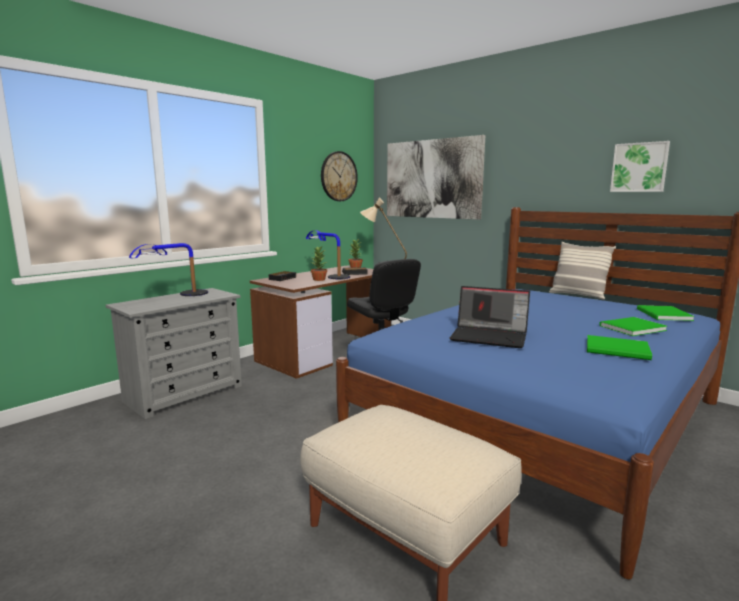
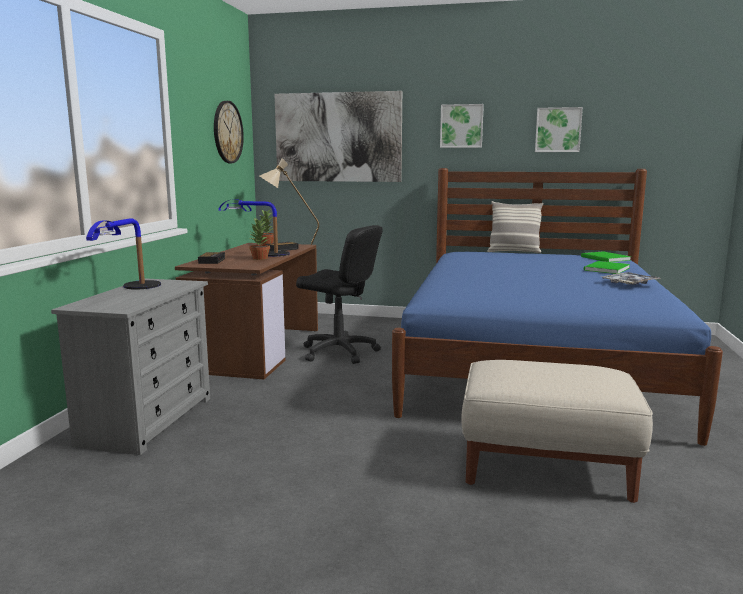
camera: 30 degrees left, 0 degrees up
laptop [449,286,530,348] -> none
green book [587,335,652,360] -> tray [601,272,661,285]
none -> picture [440,104,484,148]

